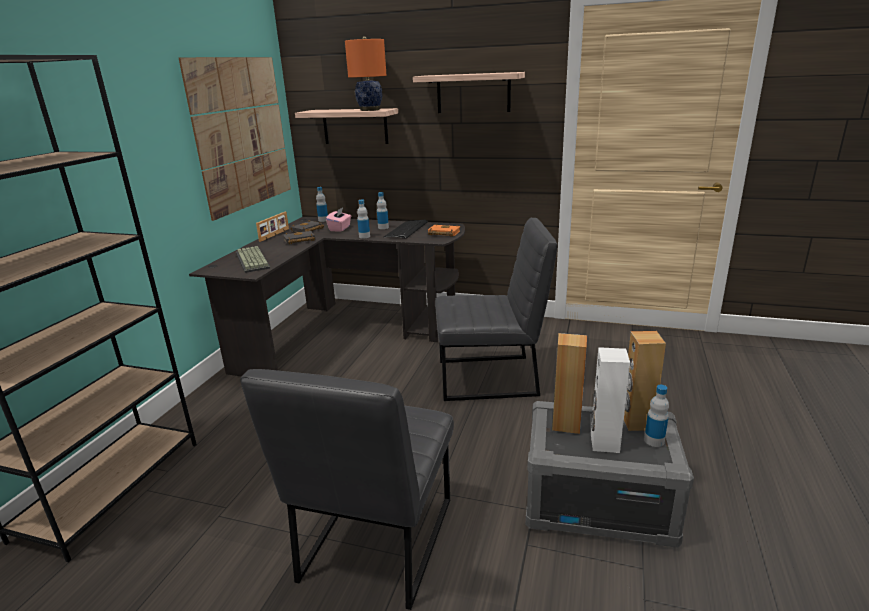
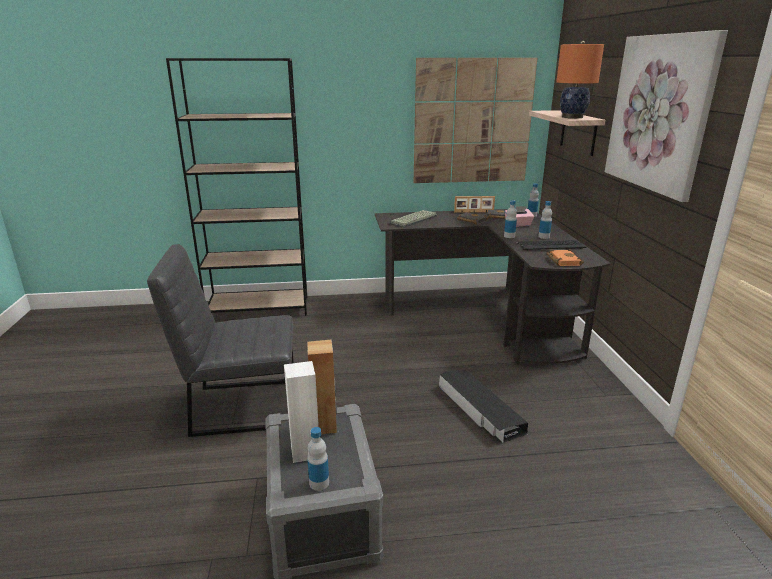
camera: 65 degrees right, 0 degrees up
shelf [413,72,525,113] -> picture [605,30,728,202]
grey chair [435,218,558,401] -> black storage box [439,369,528,443]
brown speaker [624,331,666,431] -> none

